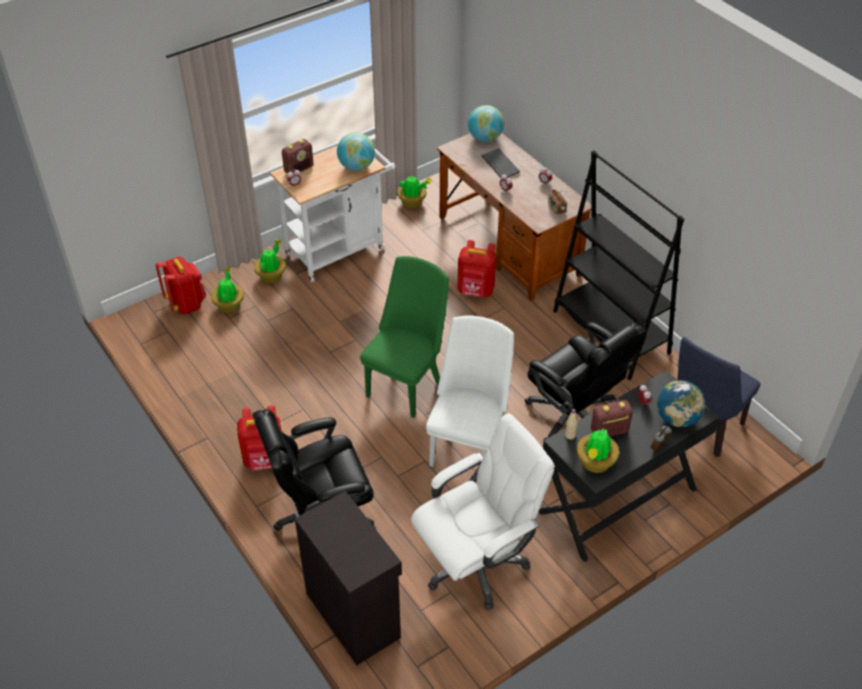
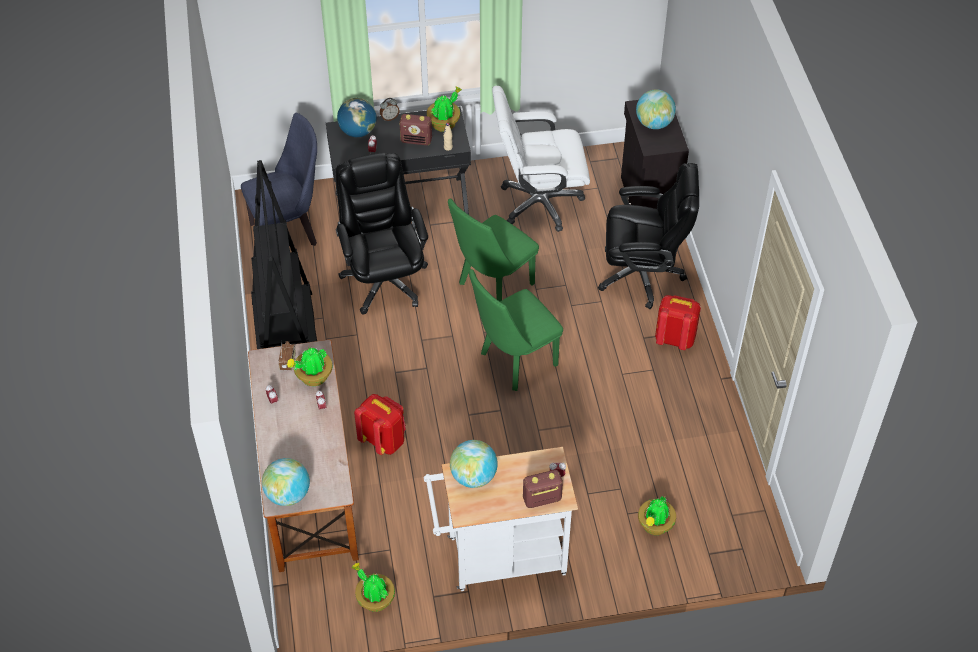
camera: 155 degrees left, 5 degrees up
red backpack [156,257,206,314] -> none
potted plant [254,239,286,283] -> potted plant moved to [287,348,333,386]
white chair [426,316,514,467] -> green chair [448,199,539,301]
keyboard [481,148,520,178] -> none
none -> globe [636,90,676,129]

